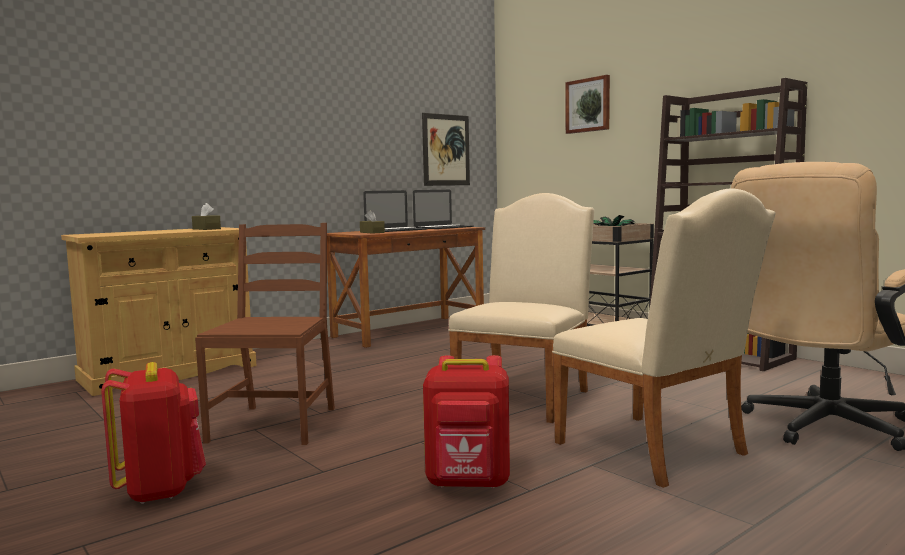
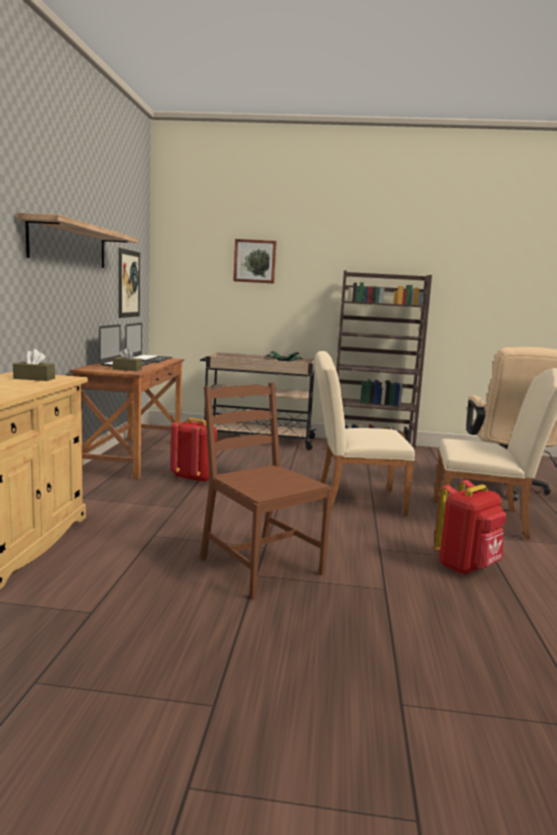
camera: 45 degrees left, 5 degrees up
red backpack [101,362,206,504] -> red backpack moved to [170,418,217,483]
beige chair [448,193,594,423] -> beige chair turned 75 degrees counterclockwise [315,351,415,516]
none -> shelf [17,213,138,268]

